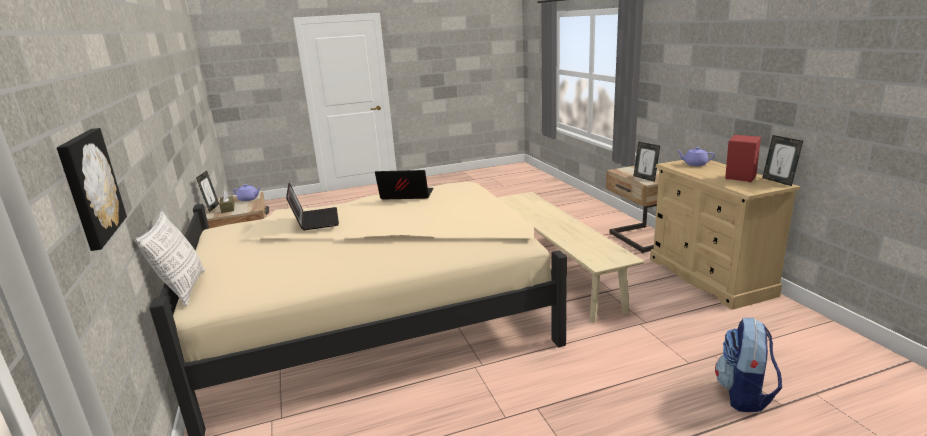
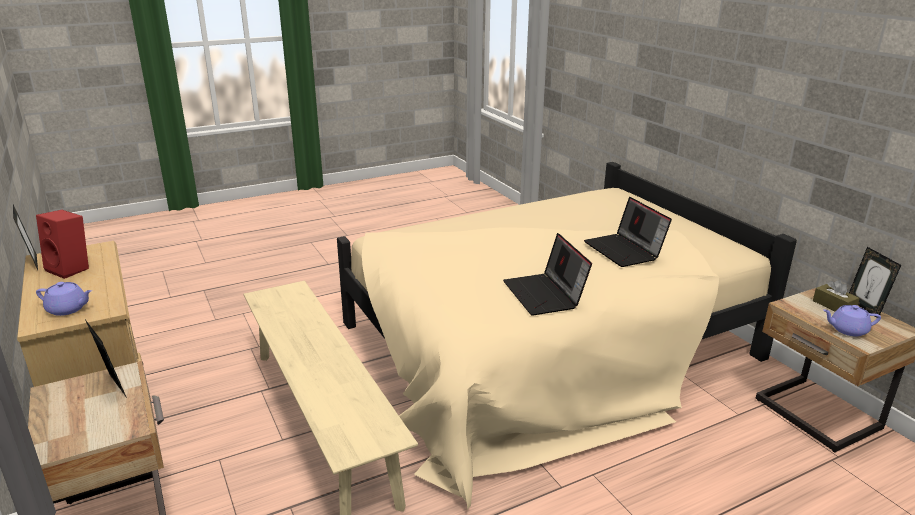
camera: 170 degrees right, 5 degrees up
picture [57,128,127,251] -> none
pillow [134,212,205,306] -> none
laptop [375,170,433,199] -> laptop turned 75 degrees clockwise [503,233,592,316]
backpack [715,318,782,412] -> none

